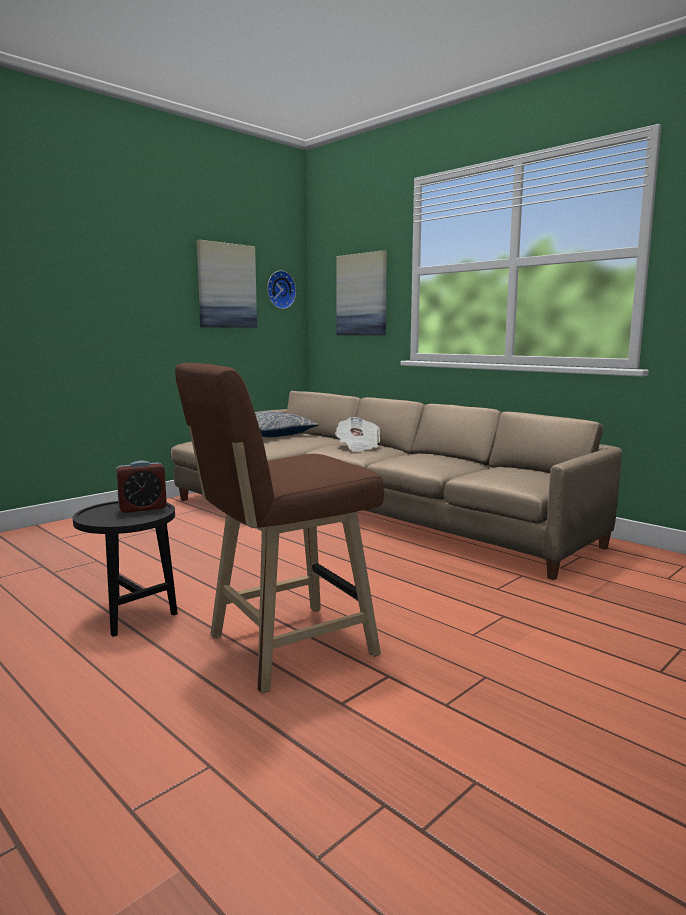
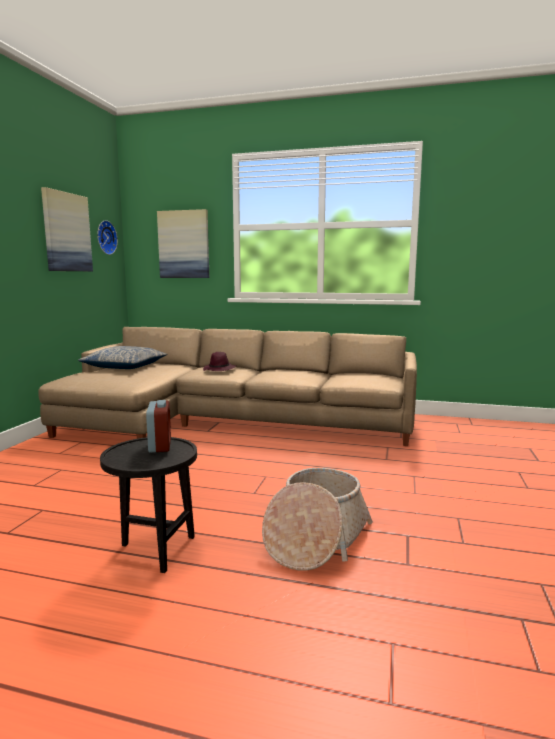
camera: 30 degrees left, 0 degrees up
alarm clock [116,461,167,513] -> alarm clock turned 45 degrees counterclockwise [146,400,171,453]
brown stool [175,363,384,694] -> basket [262,468,373,571]
newspaper [335,417,380,452] -> purple hat [203,352,236,371]

